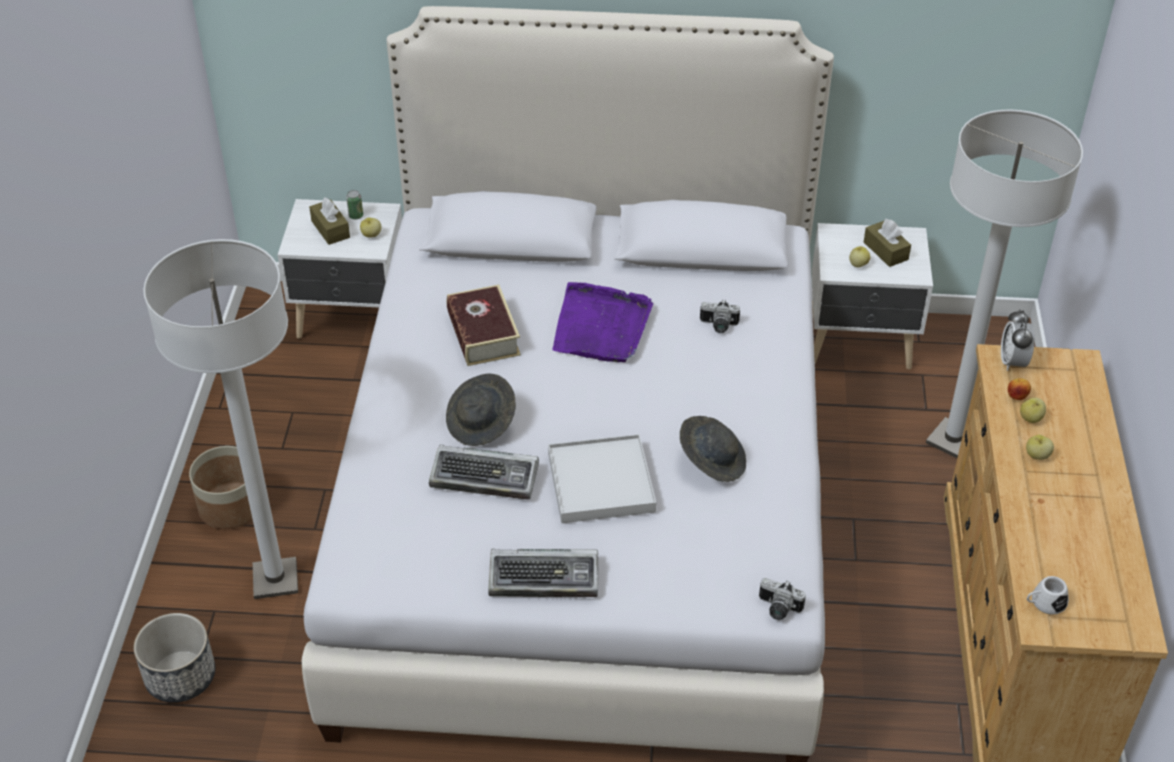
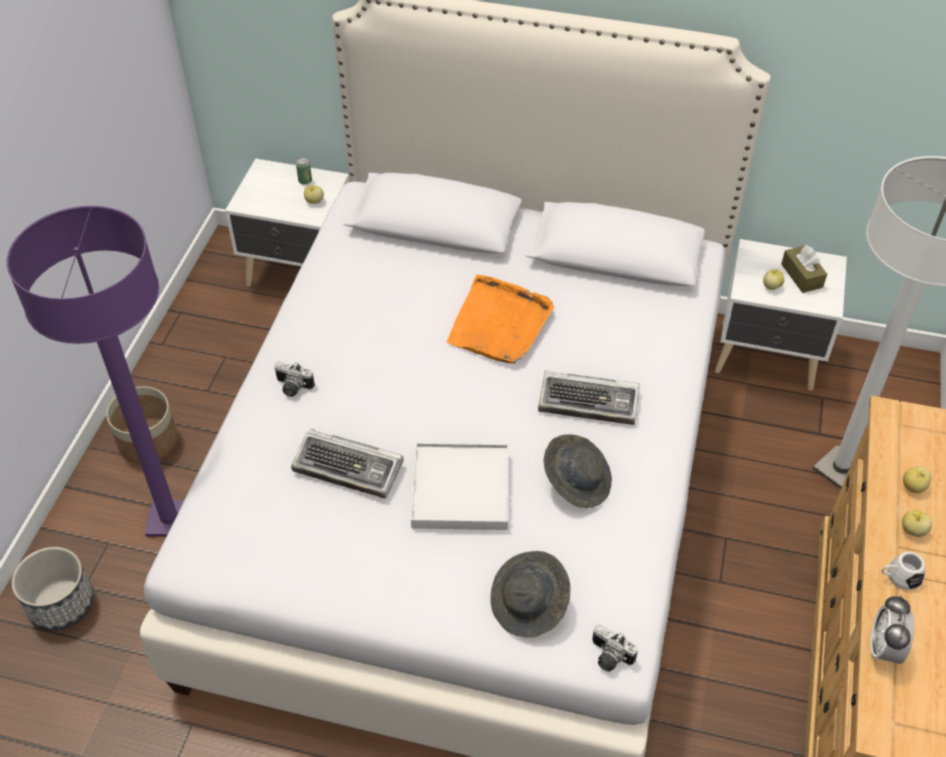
camera: 10 degrees right, 5 degrees up
white floor lamp [143,239,298,599] -> purple floor lamp [6,206,184,537]
brown tissue box [309,197,350,245] -> none
grey hat [446,374,516,446] -> grey hat moved to [490,551,570,637]
book [447,285,521,366] -> none
keyboard [488,548,598,597] -> keyboard moved to [538,370,640,425]
purple tray [552,282,653,362] -> orange tray [447,275,554,364]
camera [700,299,740,333] -> camera moved to [275,362,315,397]
alarm clock [1001,310,1035,371] -> alarm clock moved to [870,596,915,664]
apple [1008,378,1031,400] -> none
white mug [1027,576,1069,615] -> white mug moved to [882,552,925,590]

